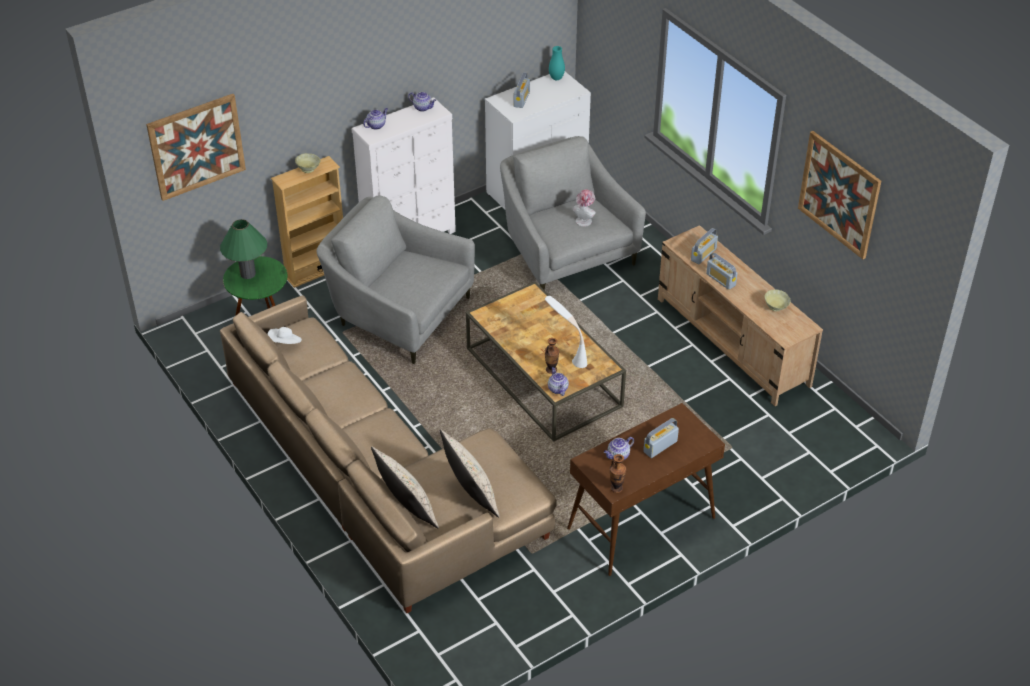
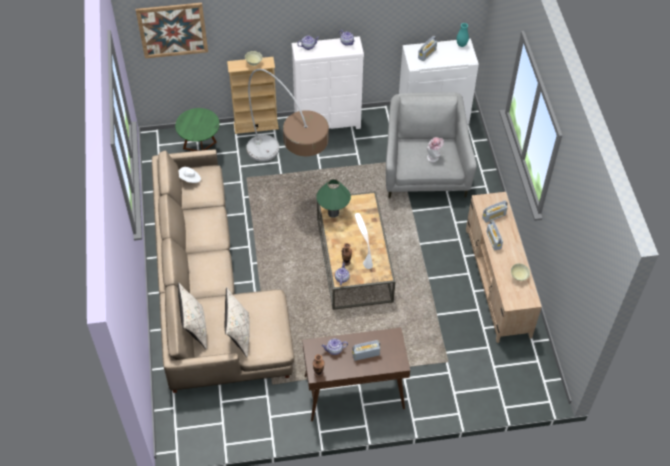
camera: 25 degrees right, 10 degrees up
green table lamp [220,219,267,279] -> green table lamp moved to [316,179,351,218]
grey armchair [317,195,475,364] -> floor lamp [246,69,329,162]
picture [798,131,882,259] -> none

